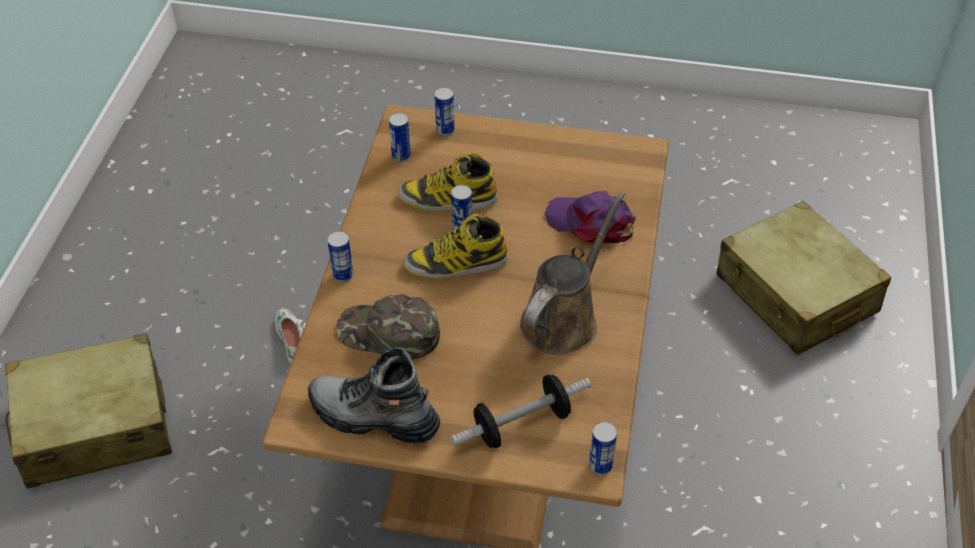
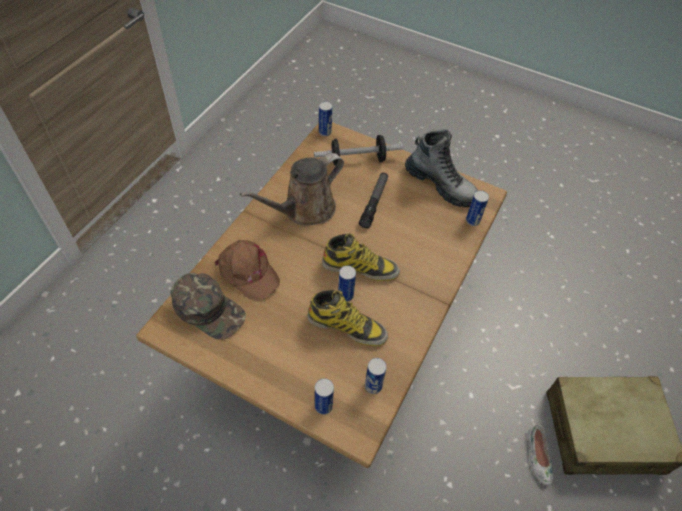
camera: 165 degrees left, 5 degrees up
white shoe [275,308,303,363] -> white shoe moved to [528,425,553,485]
can [327,231,353,282] -> can moved to [466,190,489,226]
green cap [336,294,440,360] -> green cap moved to [170,273,246,340]
purple cap [545,191,636,243] -> brown cap [214,240,280,300]
beige suitcase [716,200,891,355] -> none
none -> flashlight [359,173,388,228]

